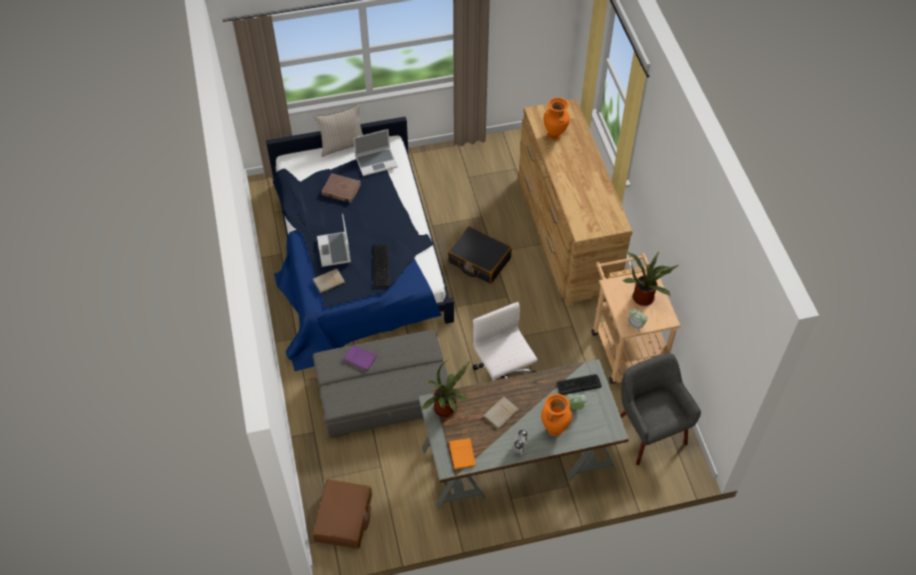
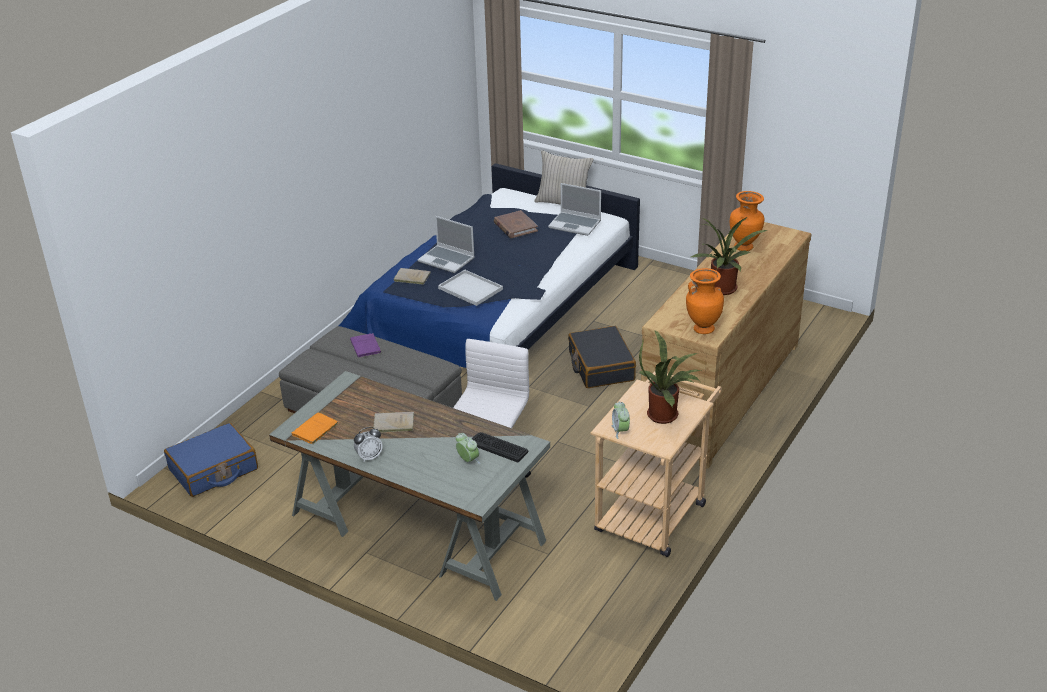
camera: 45 degrees right, 20 degrees down
brown suitcase [312,479,372,549] -> blue suitcase [164,423,258,497]
laptop [317,214,351,267] -> laptop turned 90 degrees counterclockwise [418,216,475,273]
keyboard [373,244,390,287] -> white tray [438,270,503,306]
potted plant [422,359,470,418] -> potted plant moved to [691,217,767,295]
orange vase [541,394,572,436] -> orange vase moved to [686,268,724,334]
grey armchair [620,353,701,465] -> none

